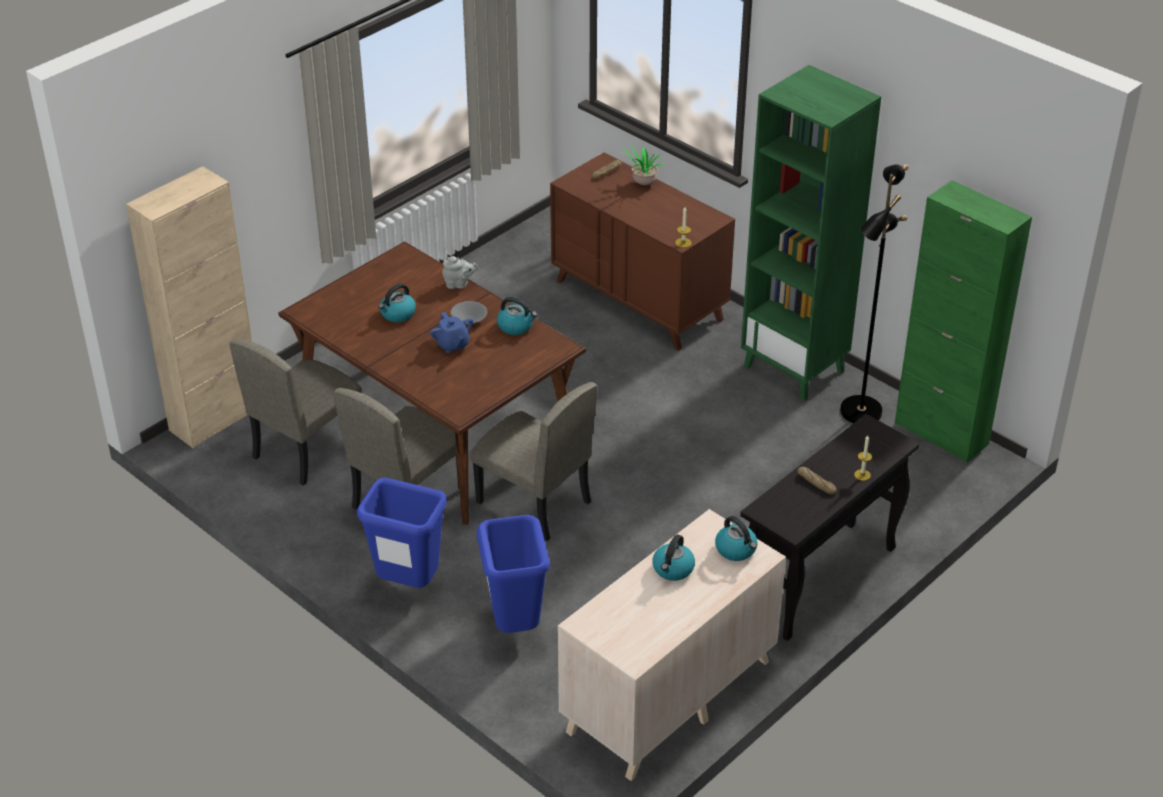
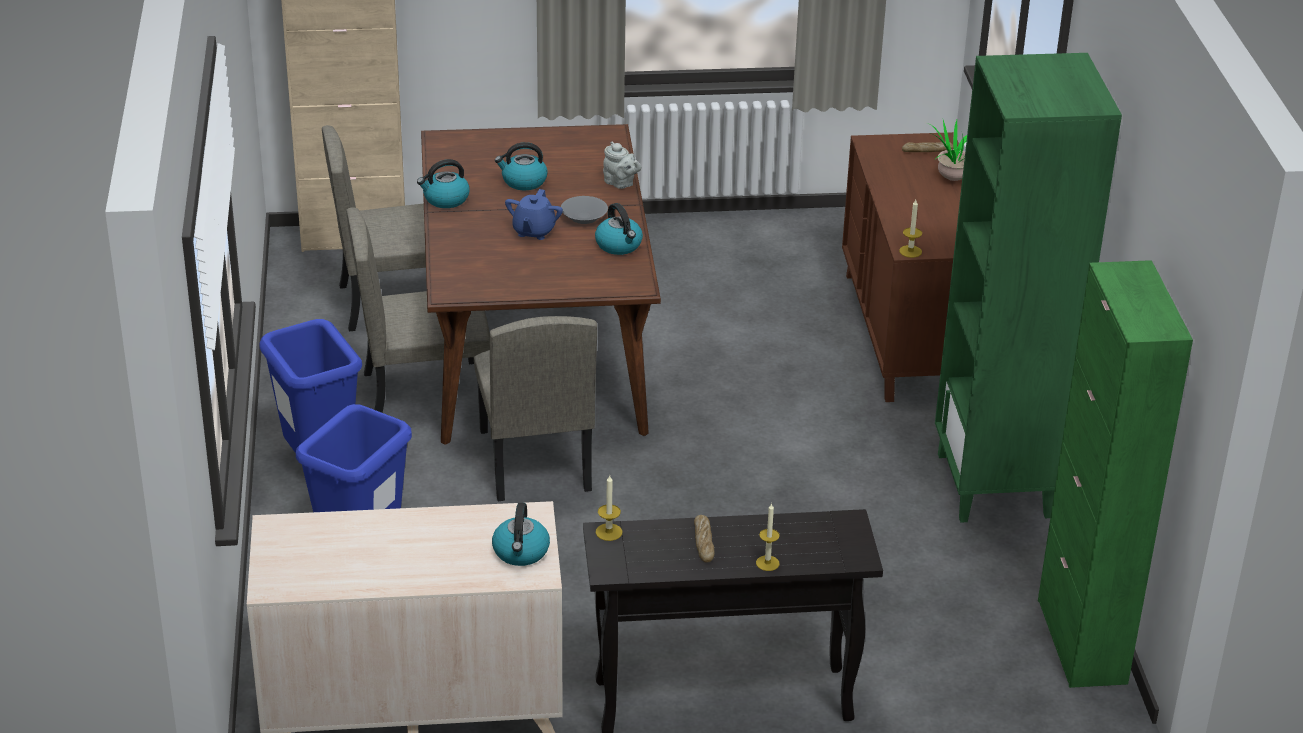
camera: 40 degrees right, 5 degrees down
kettle [652,534,695,581] -> kettle moved to [417,159,470,208]
black floor lamp [840,164,909,423] -> none
none -> candle [596,475,622,541]

